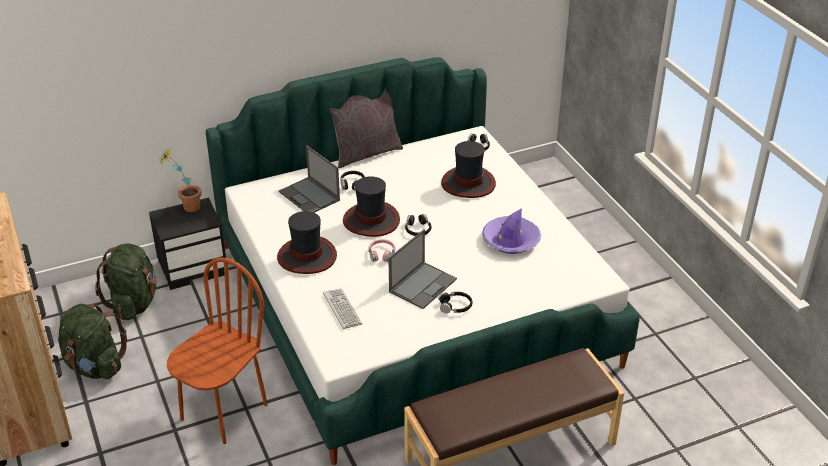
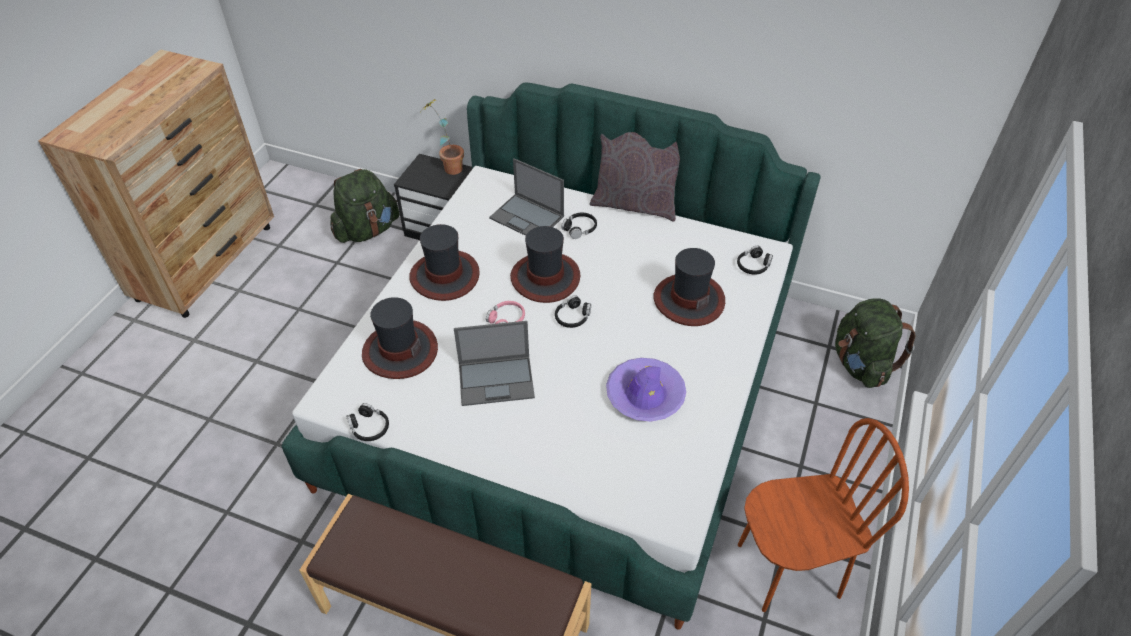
camera: 45 degrees right, 10 degrees up
green backpack [58,304,127,379] -> green backpack moved to [835,298,915,388]
brown chair [167,257,267,444] -> brown chair moved to [738,418,909,612]
laptop [279,146,340,213] -> laptop turned 60 degrees counterclockwise [489,158,564,236]
keyboard [323,288,363,329] -> hat [362,297,438,379]
black headphones [438,292,473,313] -> black headphones moved to [346,403,389,441]

